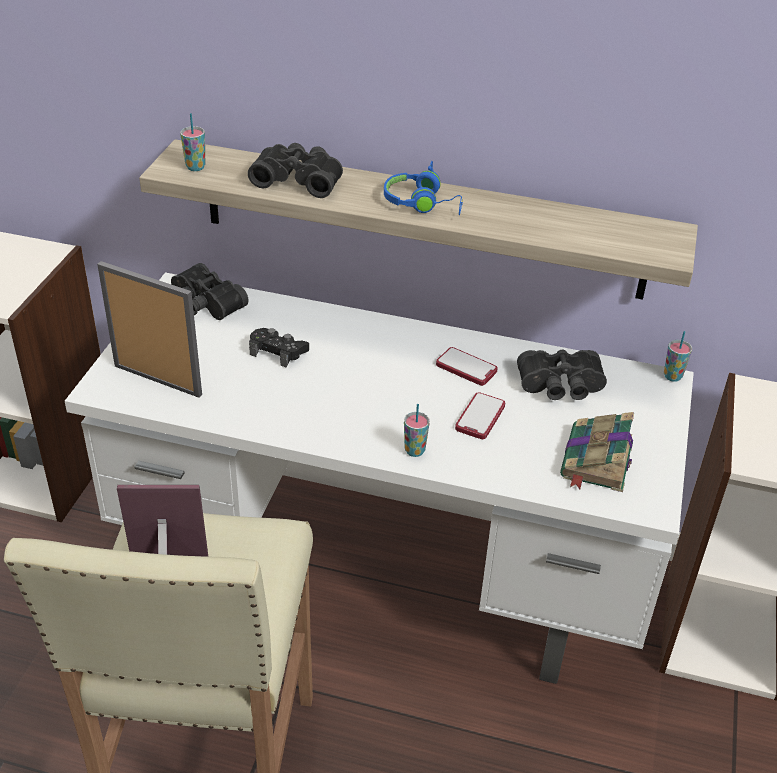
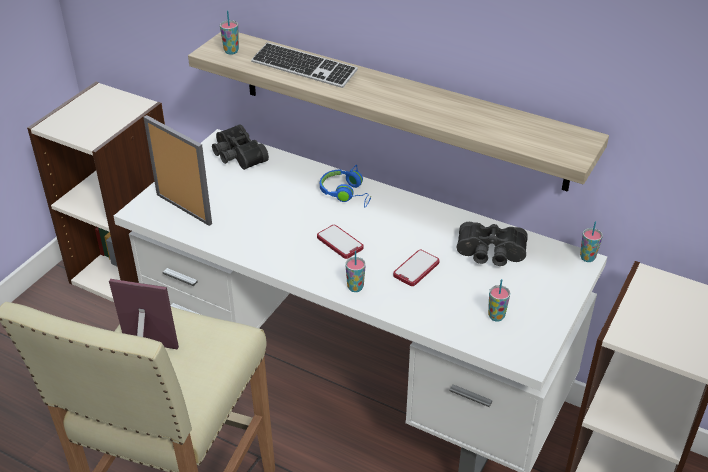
camera: 15 degrees right, 0 degrees up
black binoculars [248,143,343,198] -> keyboard [251,42,358,88]
black game controller [249,328,309,368] -> none
blue headphones [384,161,463,215] -> blue headphones moved to [320,165,371,207]
phone [436,347,498,386] -> phone moved to [317,225,363,259]
book [560,412,634,492] -> cup [488,279,510,322]

